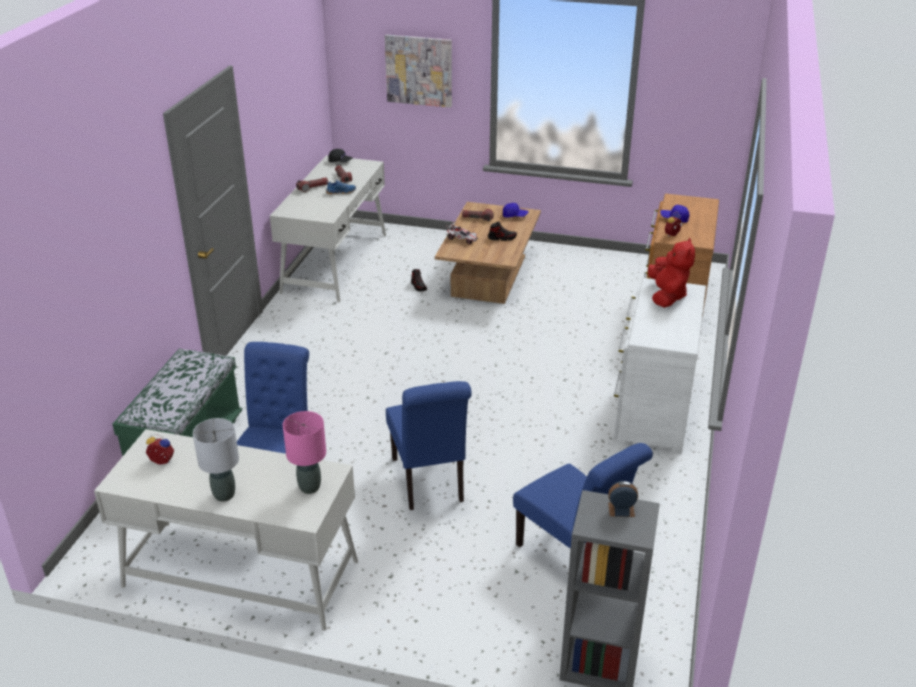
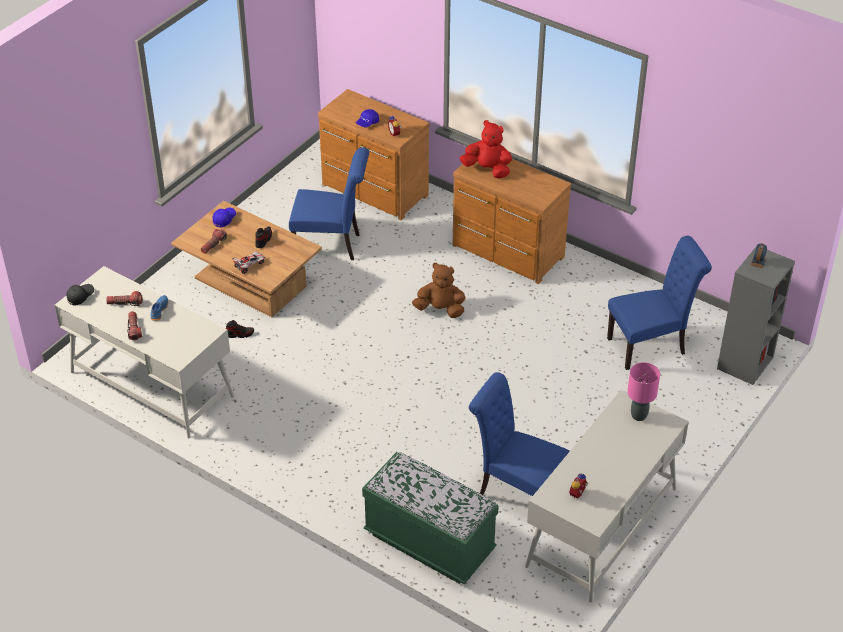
camera: 70 degrees left, 10 degrees up
grey table lamp [193,418,239,502] -> none
picture [385,34,452,108] -> none
blue chair [386,381,472,510] -> blue chair moved to [289,147,369,260]
white dresser [614,278,706,454] -> brown dresser [453,151,571,284]
none -> brown plush toy [412,263,466,318]

